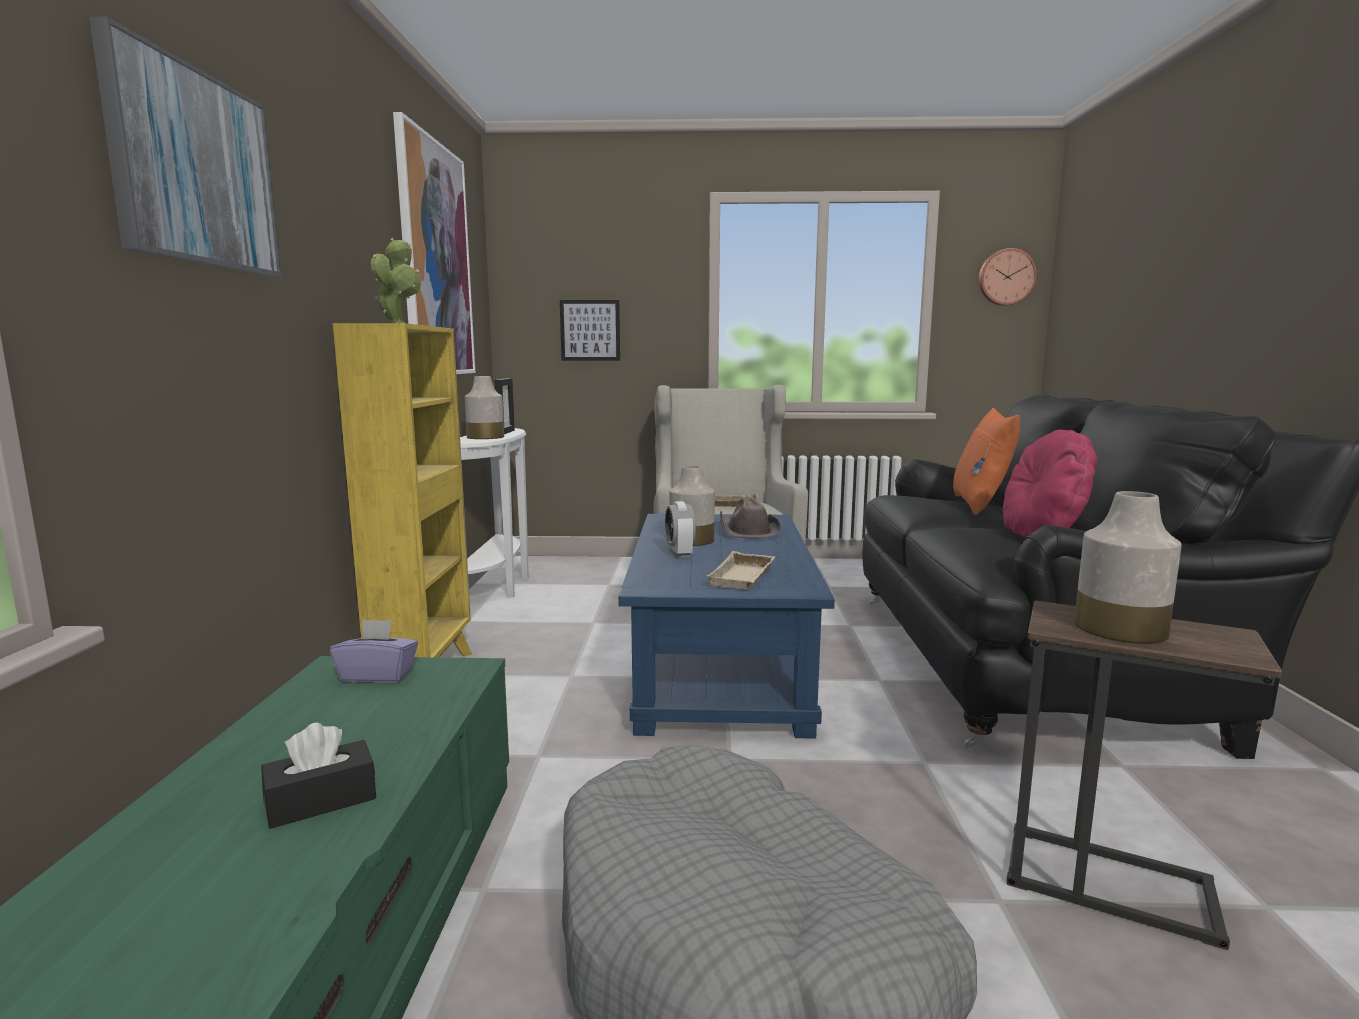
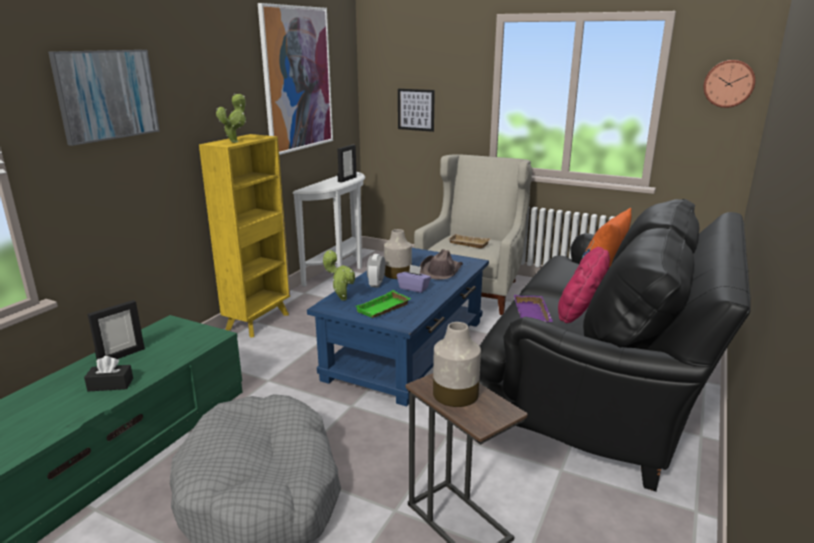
camera: 25 degrees right, 10 degrees up
purple tissue box [330,619,418,683] -> purple tissue box moved to [397,265,431,293]
beige vase [465,376,504,439] -> none
beige tray [707,551,776,589] -> green tray [356,290,411,318]
none -> picture frame [88,300,145,360]
none -> potted plant [323,250,355,301]
none -> purple tray [514,295,553,323]

